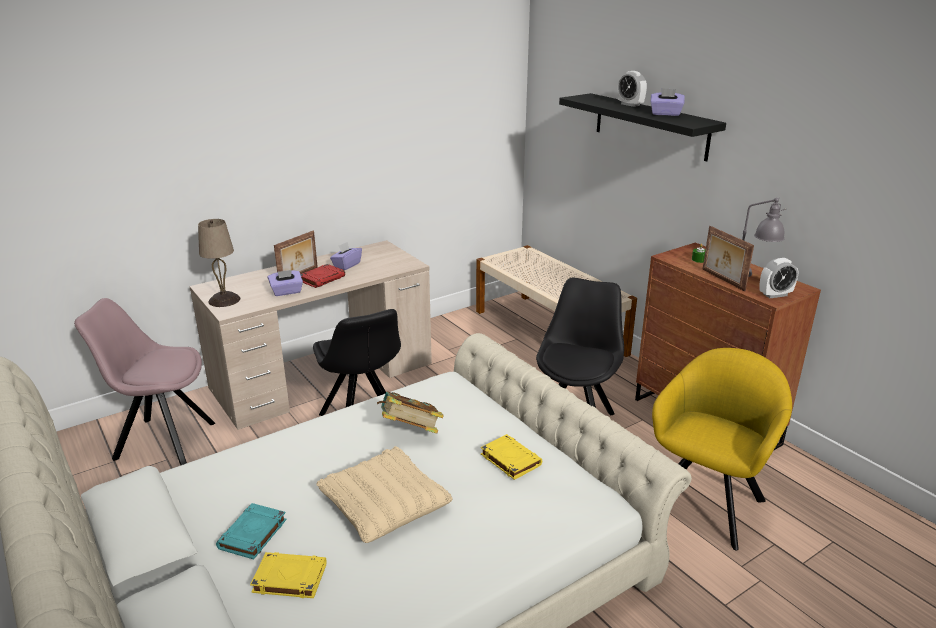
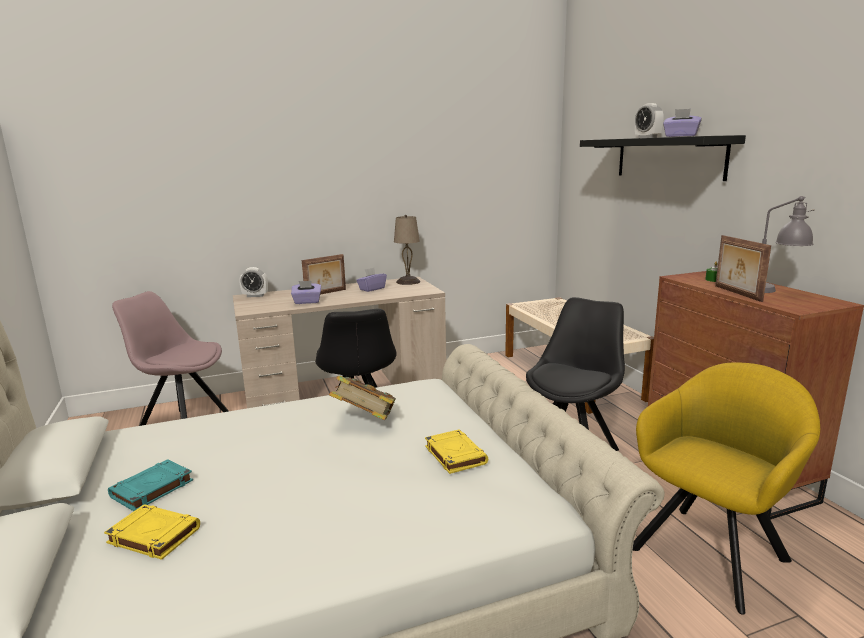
camera: 15 degrees right, 10 degrees down
beige table lamp [198,219,240,307] -> beige table lamp moved to [394,215,420,285]
red book [300,264,345,288] -> none
beige pillow [316,446,453,543] -> none
alarm clock [759,258,798,298] -> alarm clock moved to [239,267,268,297]

